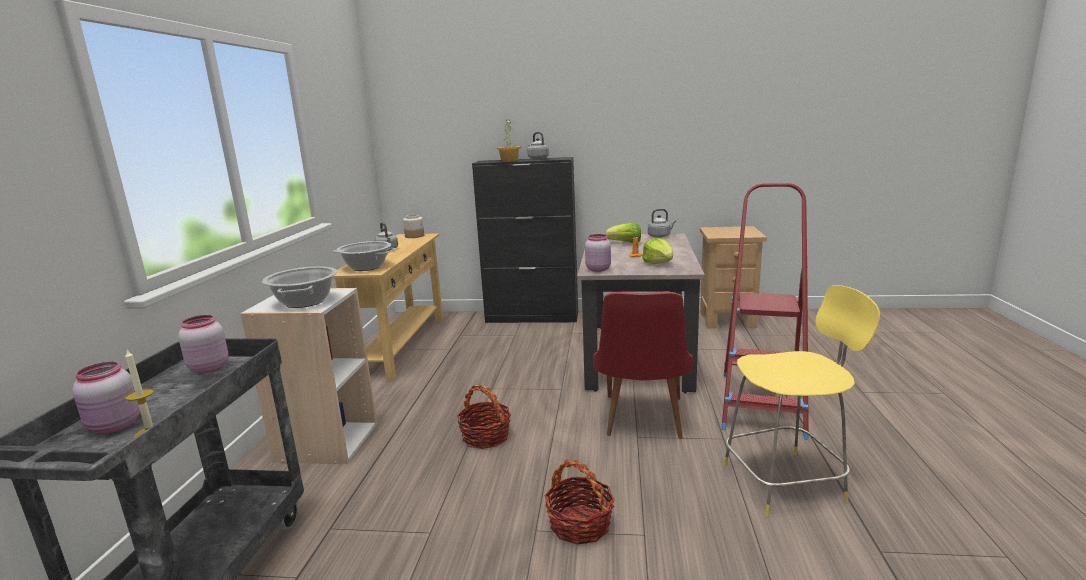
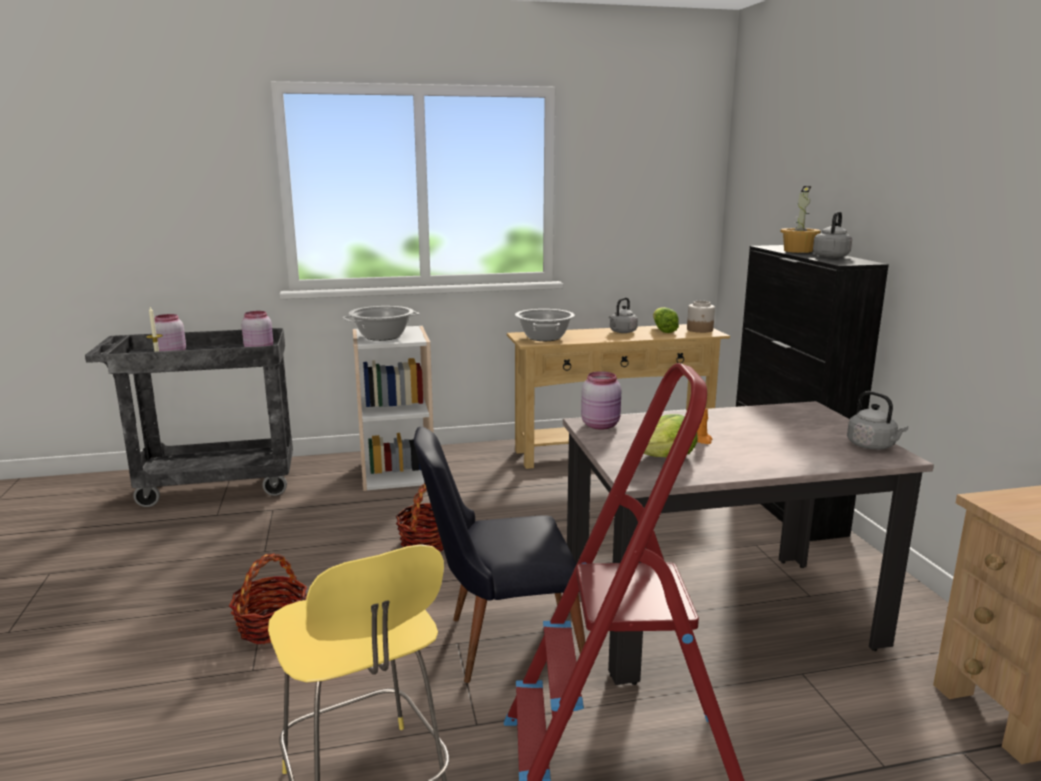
camera: 70 degrees right, 0 degrees up
red chair [593,292,693,439] -> black chair [414,427,585,683]
lettuce [605,222,641,243] -> lettuce moved to [653,307,679,333]

